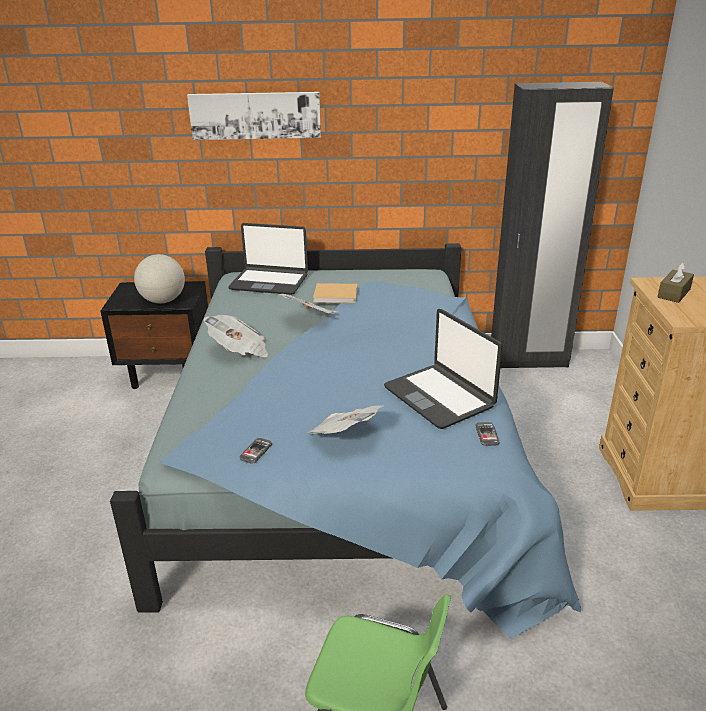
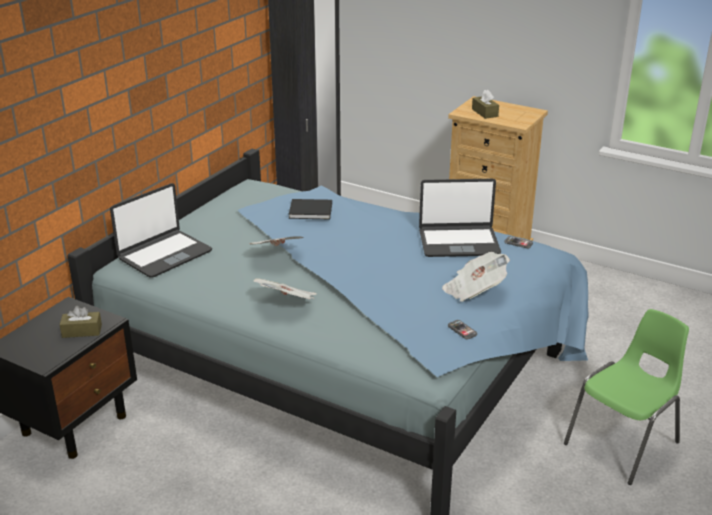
camera: 60 degrees left, 0 degrees up
globe [134,254,185,303] -> brown tissue box [60,306,102,338]
picture [187,92,321,140] -> none
beige book [313,283,358,303] -> none
none -> black book [289,199,332,219]

